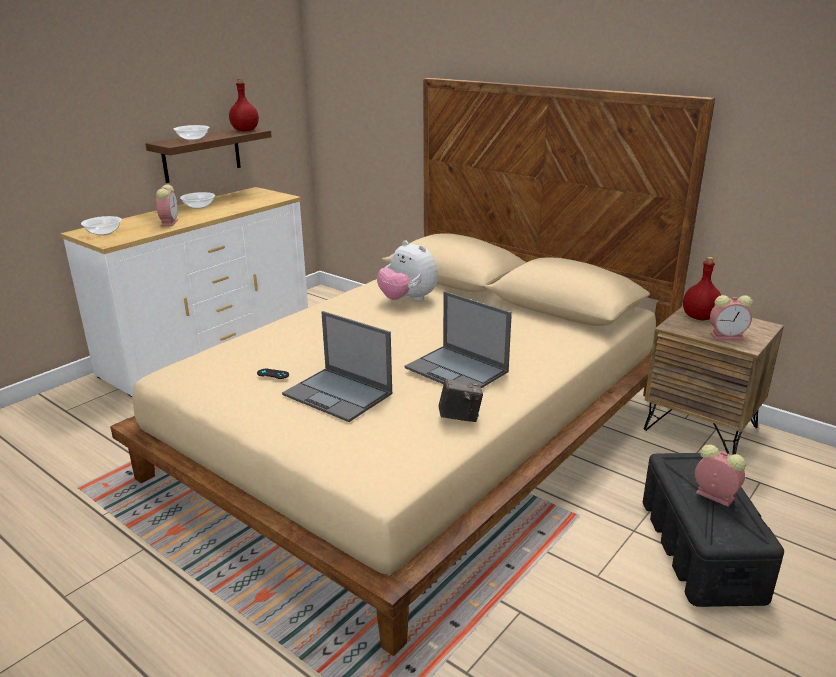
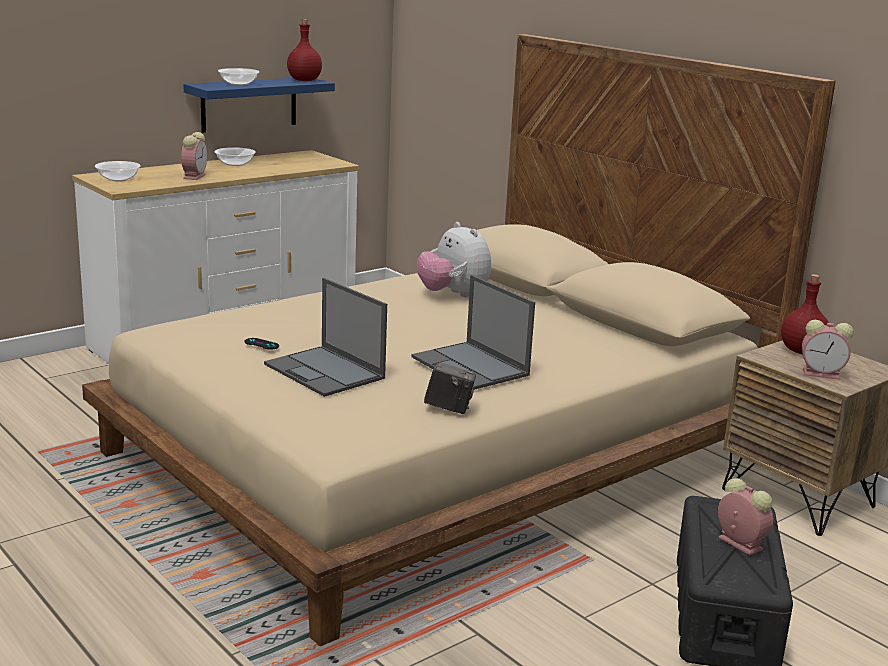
camera: 10 degrees right, 5 degrees down
brown shelf [145,128,272,183] -> blue shelf [183,78,335,133]

